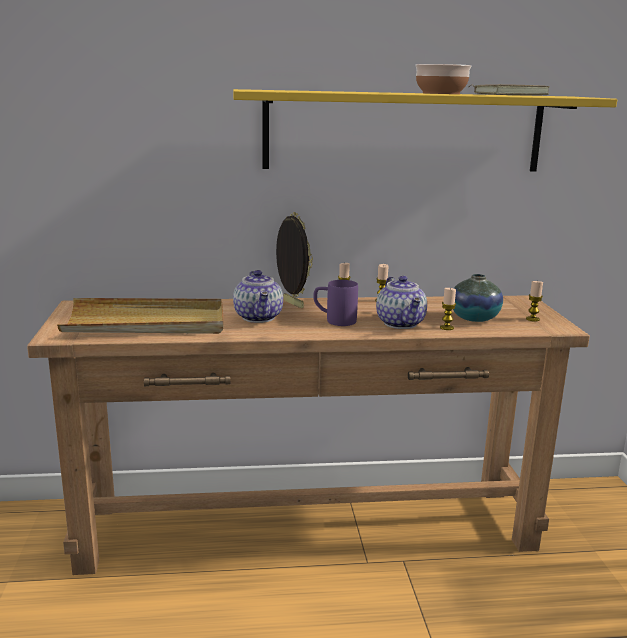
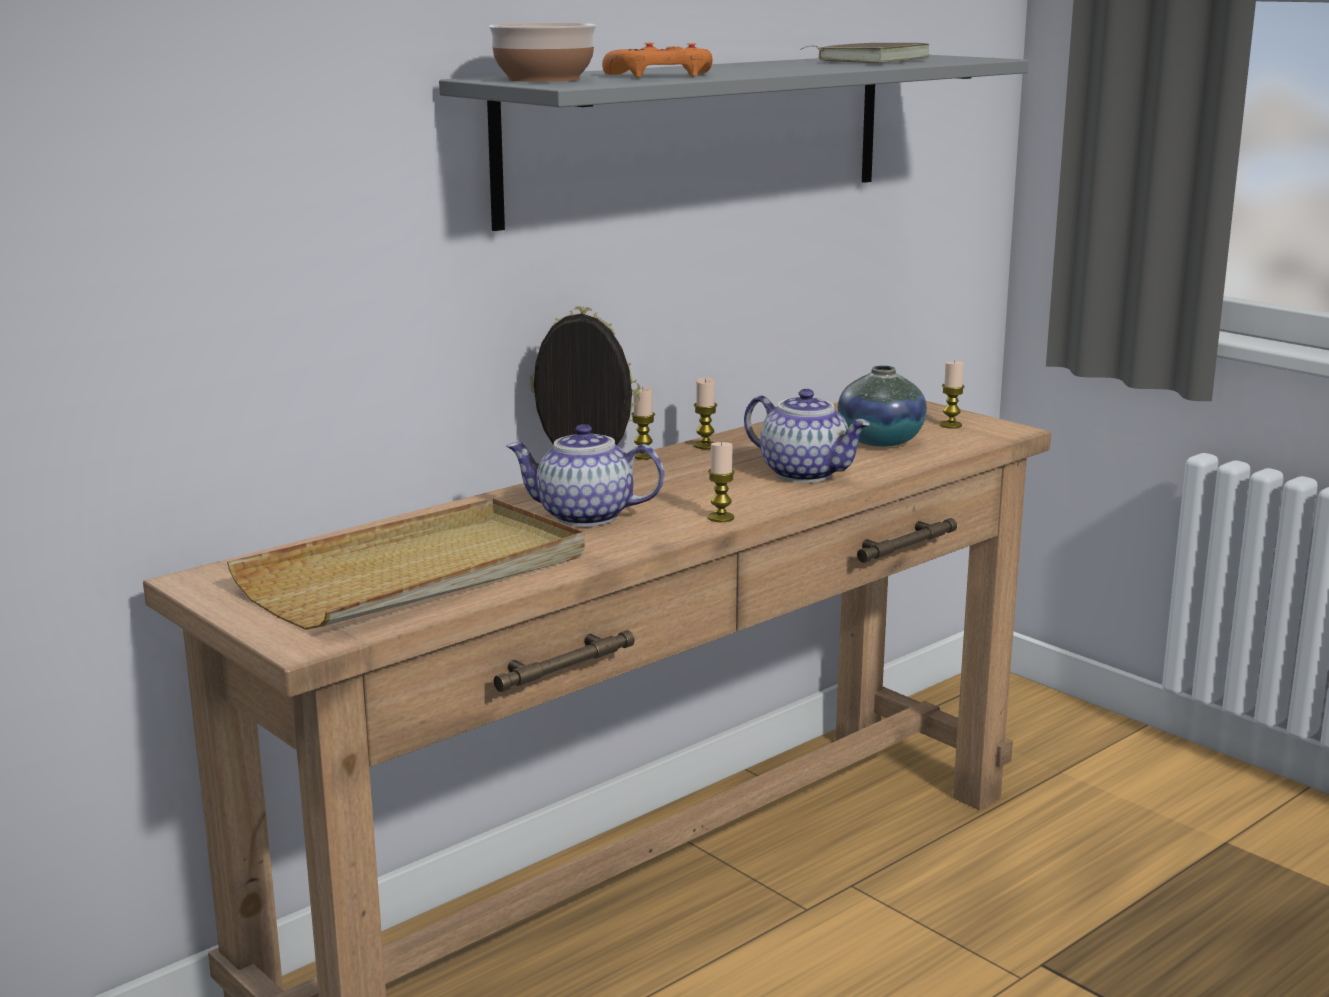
camera: 35 degrees left, 0 degrees up
yellow shelf [233,89,617,171] -> grey shelf [439,55,1029,231]
teapot [233,270,283,323] -> teapot turned 150 degrees clockwise [506,424,664,527]
purple mug [313,280,358,326] -> none
bowl [415,64,471,94] -> bowl moved to [489,23,596,82]
candle [440,287,456,330] -> candle moved to [708,441,735,522]
none -> orange game controller [602,43,713,78]

